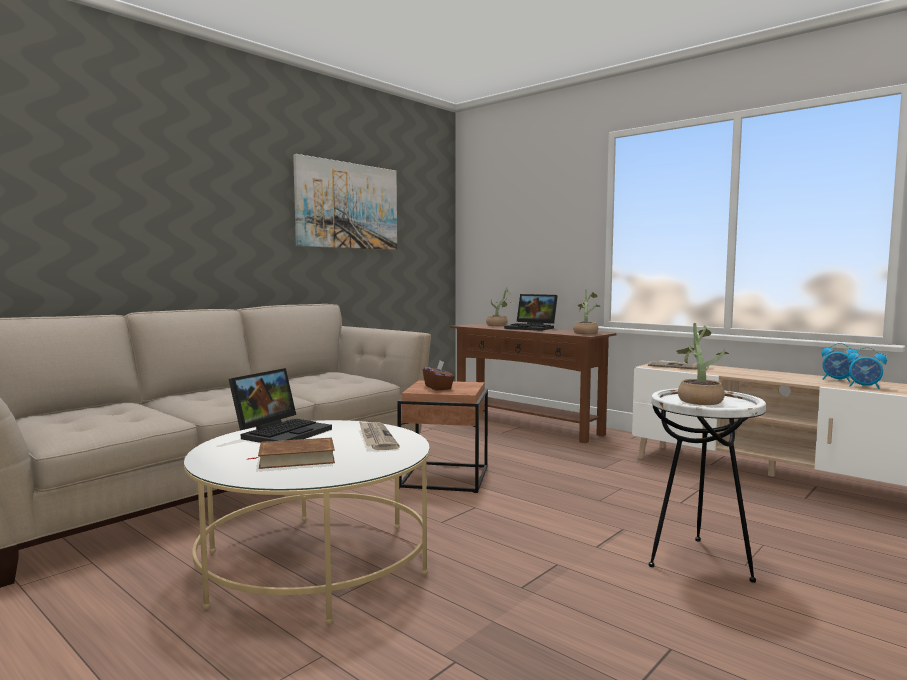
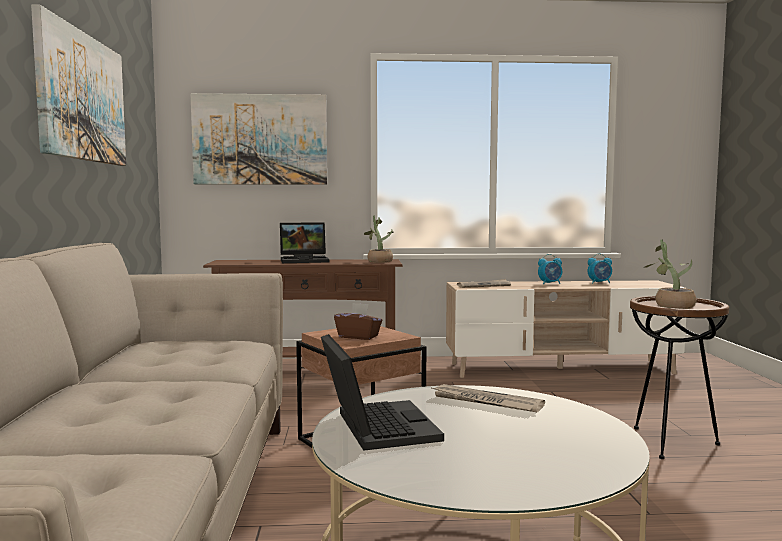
camera: 45 degrees left, 0 degrees up
brown book [248,437,335,469] -> none
potted plant [486,287,514,326] -> none
white side table [649,388,766,583] -> brown side table [630,296,729,459]
alarm clock [847,347,887,389] -> alarm clock moved to [538,254,562,285]
none -> picture [190,93,327,185]

